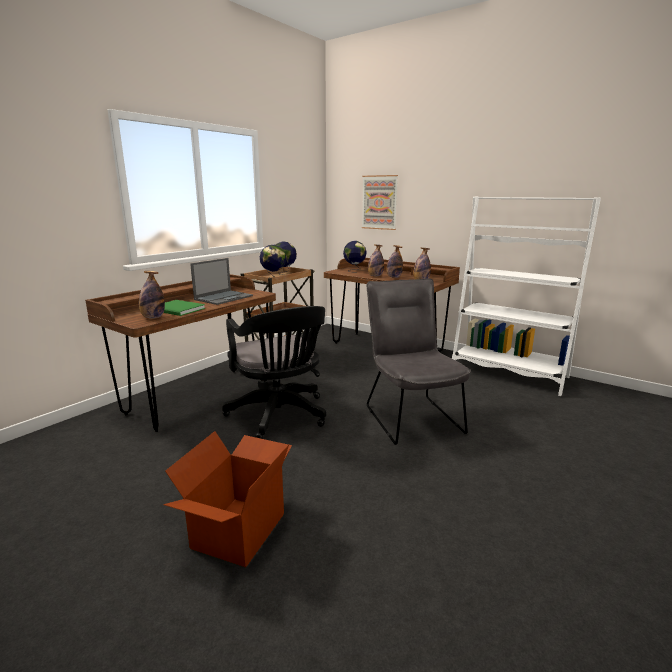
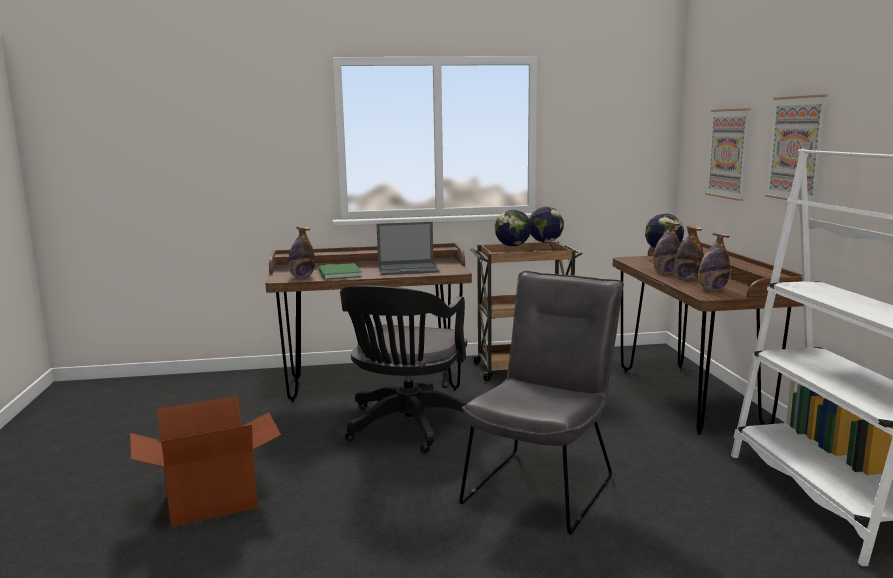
camera: 45 degrees right, 5 degrees down
none -> picture [765,94,828,202]

